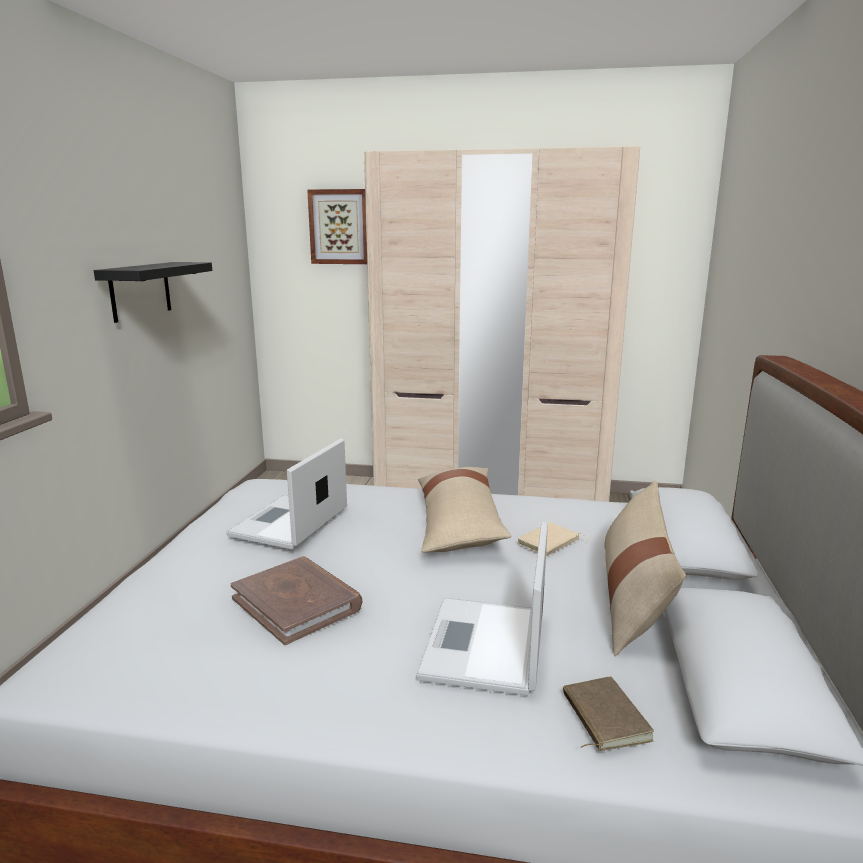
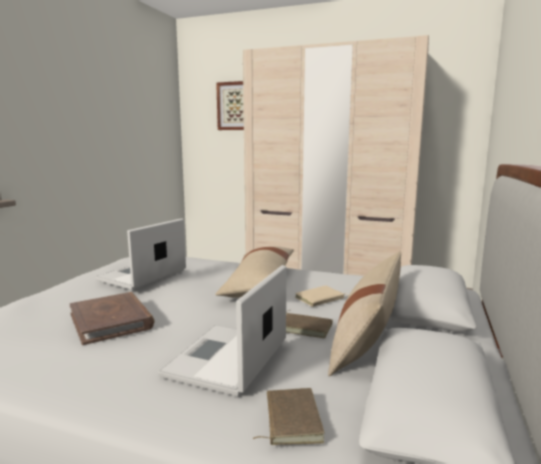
camera: 10 degrees right, 5 degrees down
black shelf [94,262,212,323] -> none
none -> brown book [286,310,333,338]

